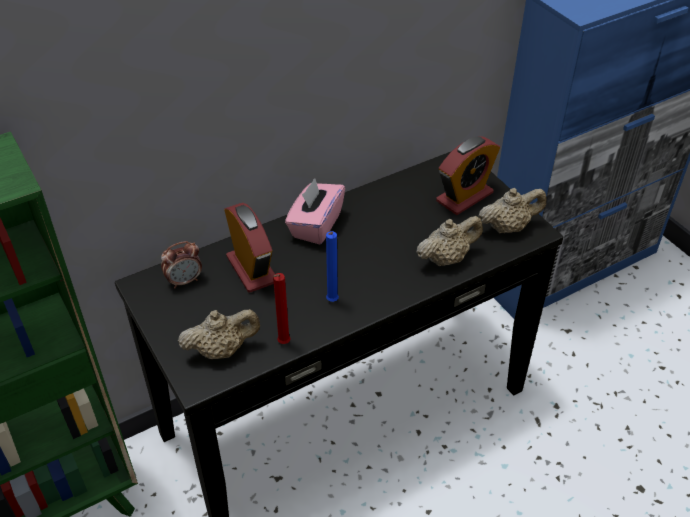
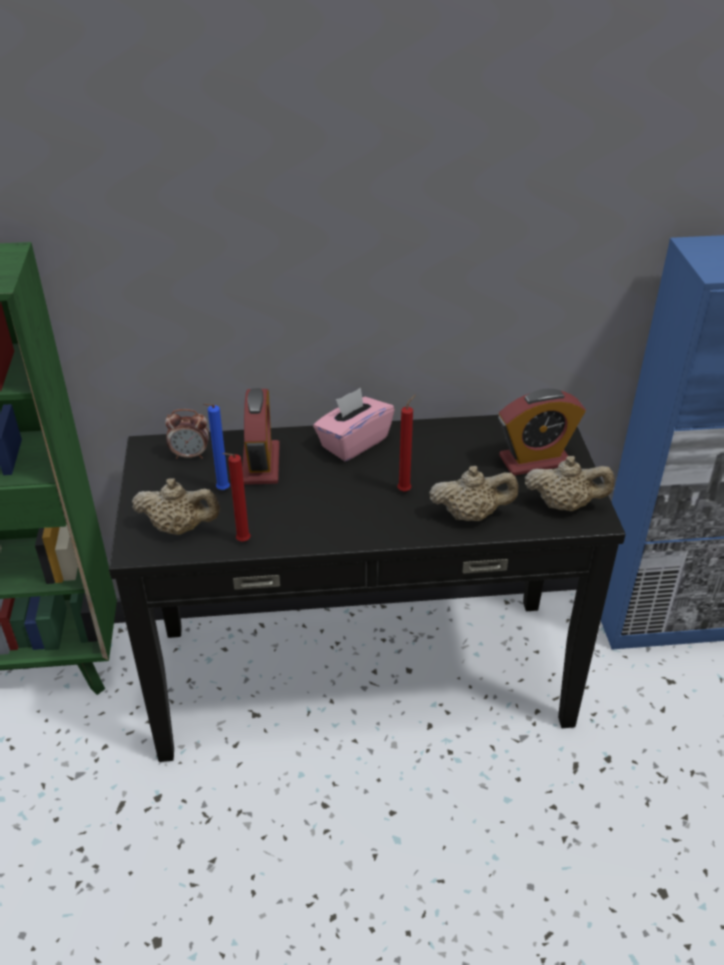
camera: 25 degrees right, 5 degrees down
blue candle [326,231,339,302] -> blue candle moved to [203,404,230,490]
none -> red candle [398,395,416,491]

